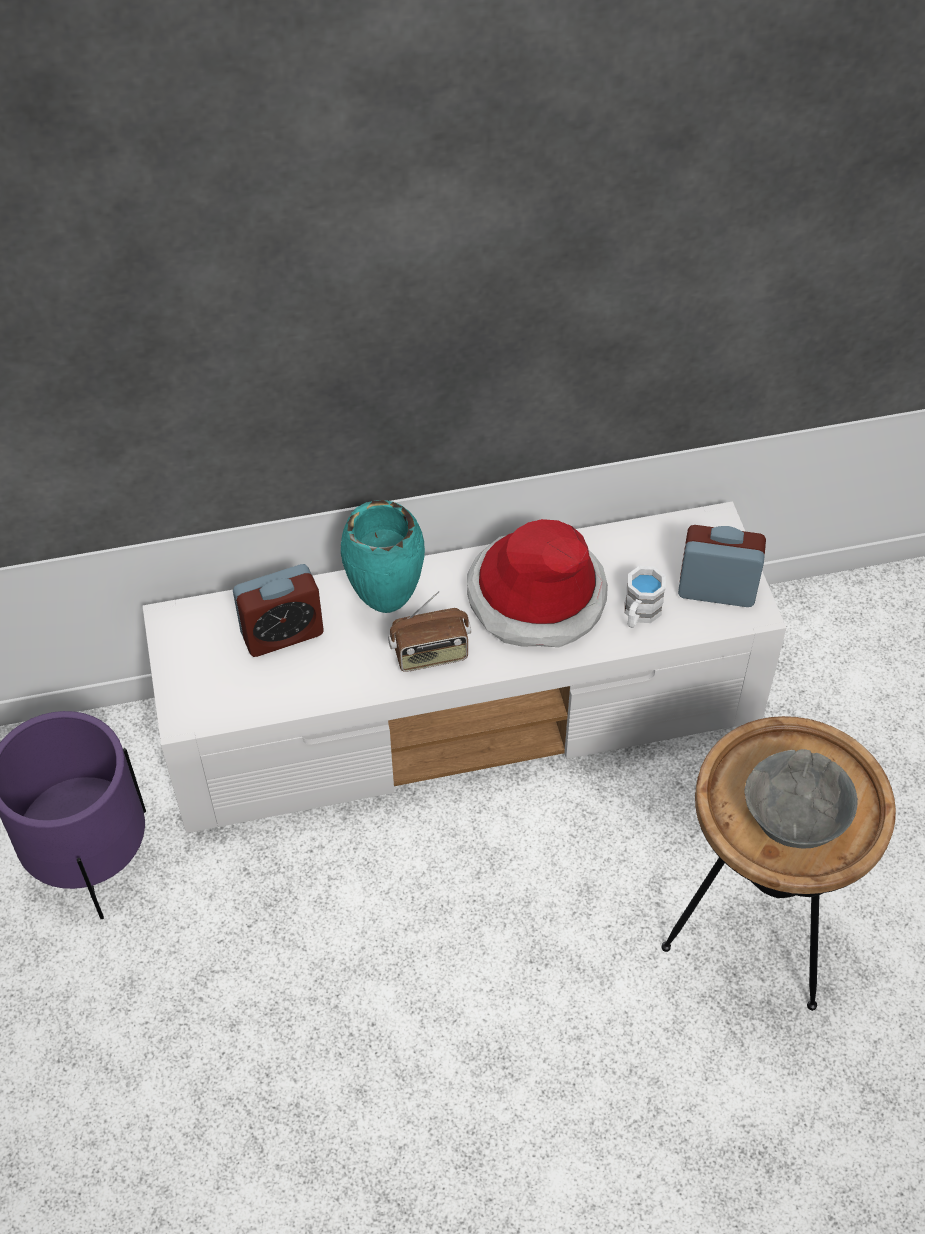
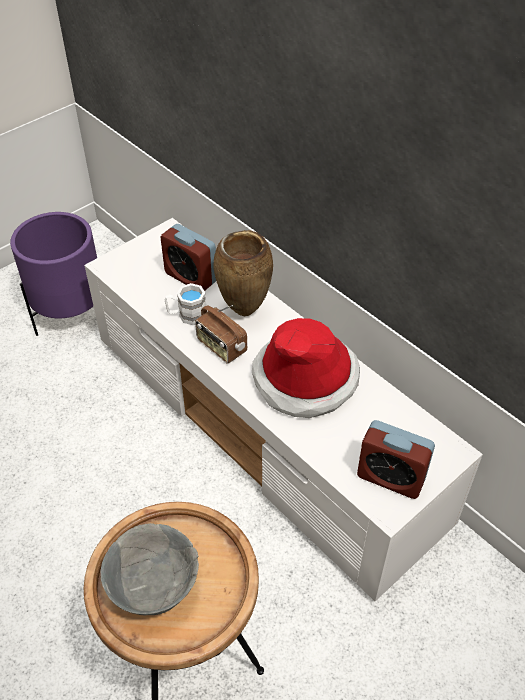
camera: 60 degrees right, 5 degrees down
turquoise vase [341,500,425,613] -> brown vase [213,230,273,316]
white mug [625,566,666,628] -> white mug moved to [165,283,206,325]
alarm clock [678,525,766,607] -> alarm clock turned 135 degrees clockwise [357,420,435,499]

